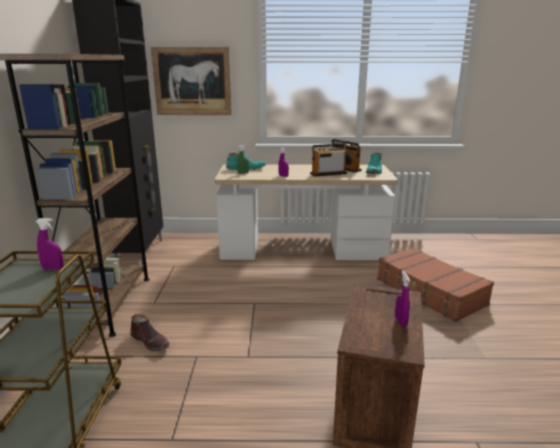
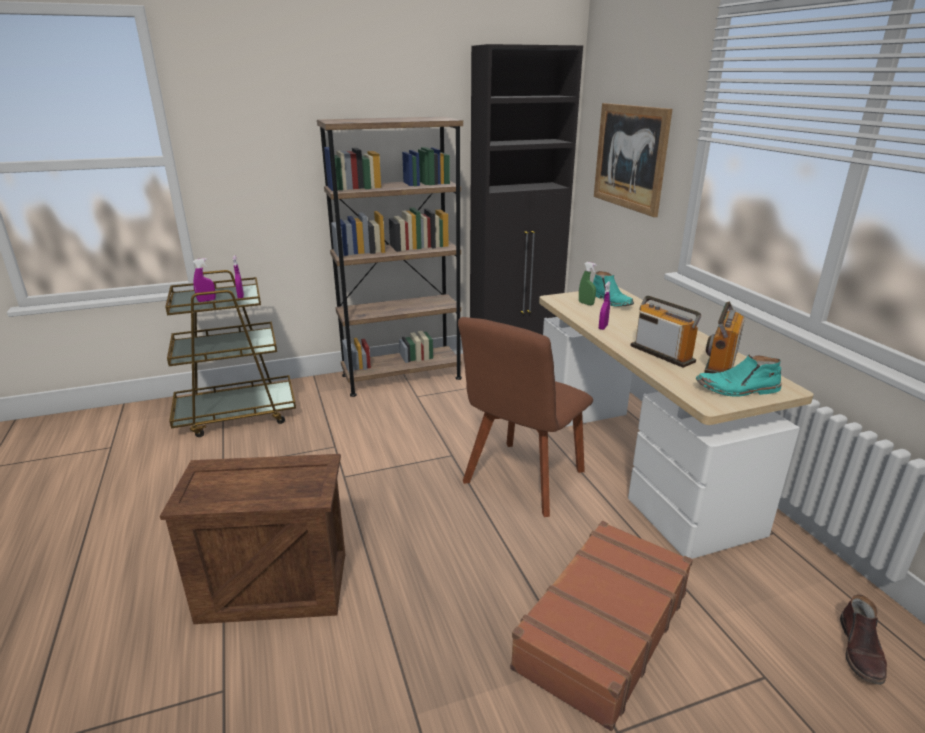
camera: 70 degrees right, 5 degrees up
brown boot [131,314,170,351] -> brown boot moved to [840,594,887,685]
purple spray bottle [395,271,410,327] -> purple spray bottle moved to [193,258,216,302]
none -> brown chair [458,317,593,517]

